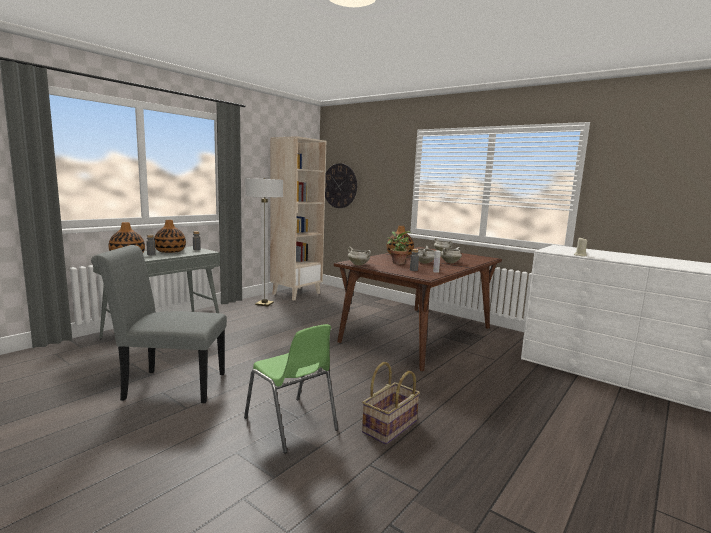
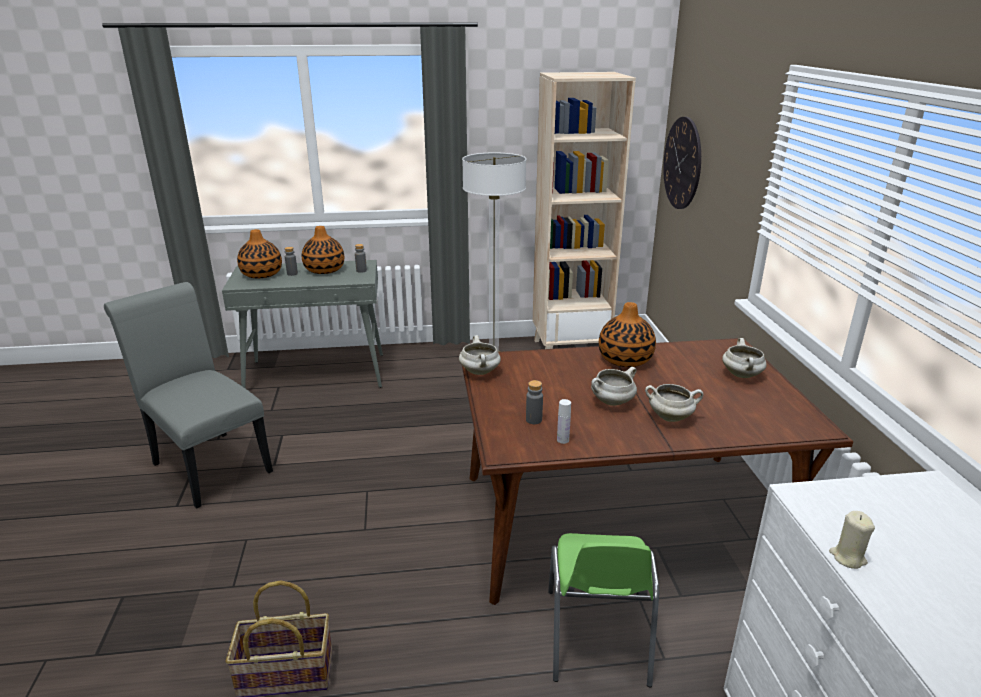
camera: 45 degrees right, 15 degrees up
green chair [244,324,338,454] -> green chair moved to [548,533,659,687]
potted plant [387,231,411,264] -> none

